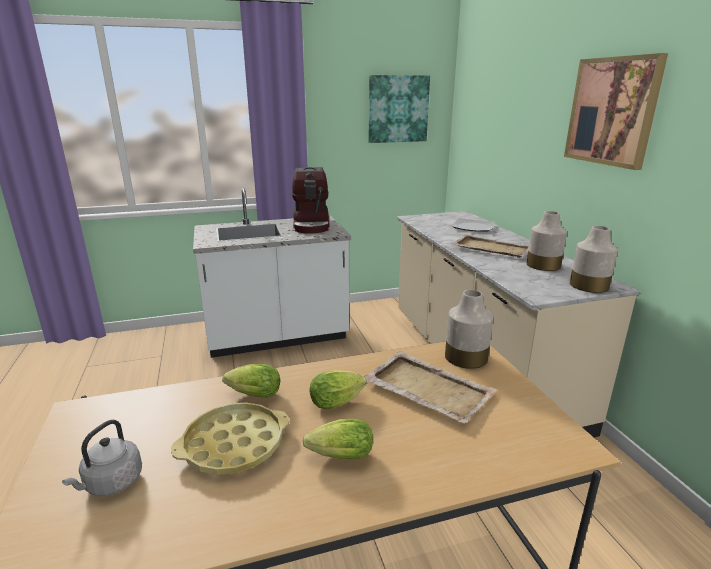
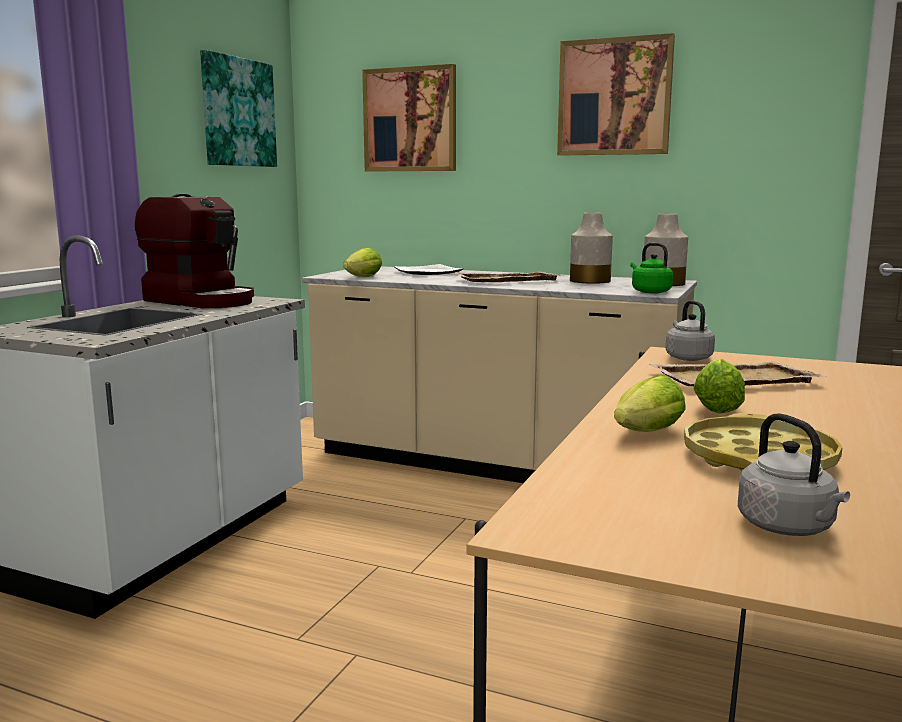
camera: 50 degrees left, 10 degrees down
lettuce [302,419,373,459] -> lettuce moved to [343,248,382,277]
beige vase [445,290,493,369] -> grey kettle [666,300,715,361]
none -> picture [362,64,456,172]
none -> green kettle [630,243,673,294]

